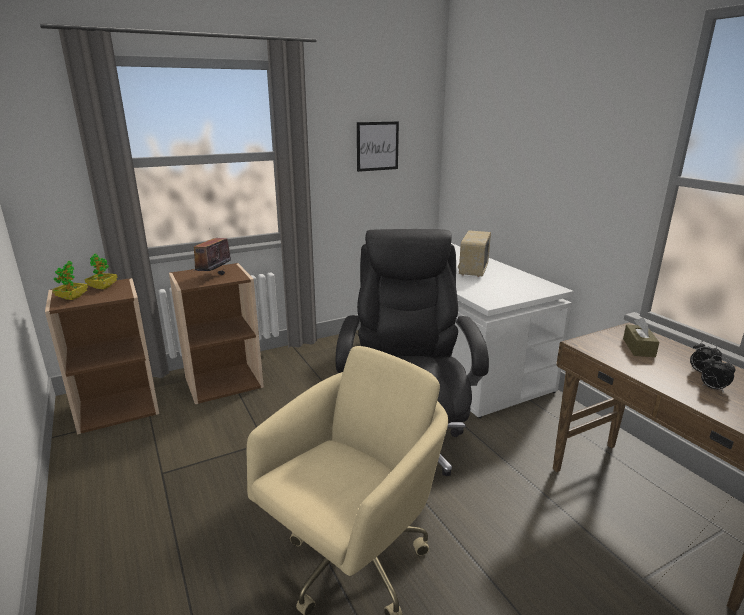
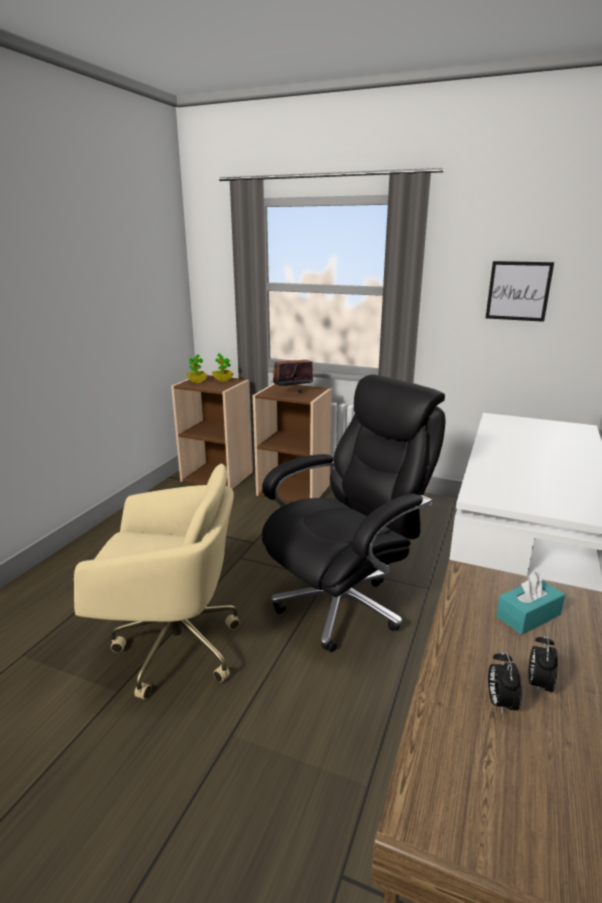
camera: 50 degrees right, 0 degrees up
radio [458,230,491,277] -> none
brown tissue box [623,317,659,357] -> turquoise tissue box [496,572,565,635]

